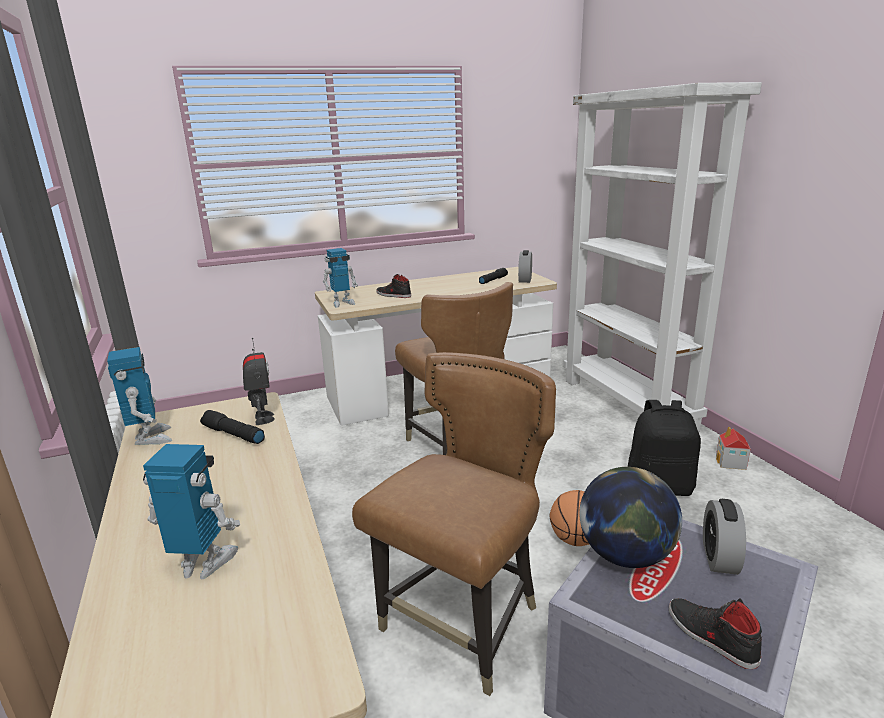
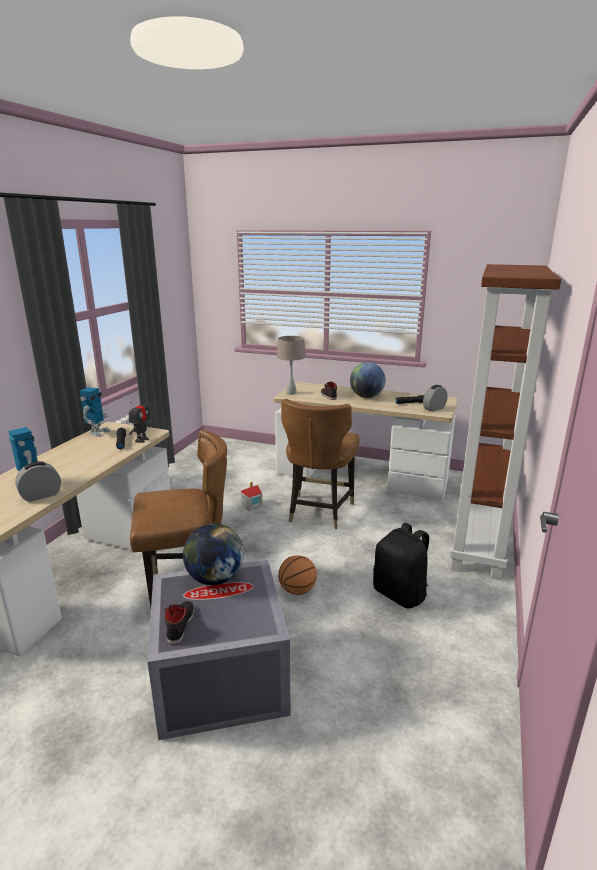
camera: 40 degrees right, 0 degrees up
toy robot [323,248,358,308] -> beige table lamp [277,336,306,395]
white bookcase [563,82,762,432] -> brown bookcase [450,264,561,580]
alarm clock [703,499,746,575] -> alarm clock moved to [15,461,61,502]
toy house [716,427,751,470] -> toy house moved to [241,482,262,511]
none -> globe [350,362,386,398]

